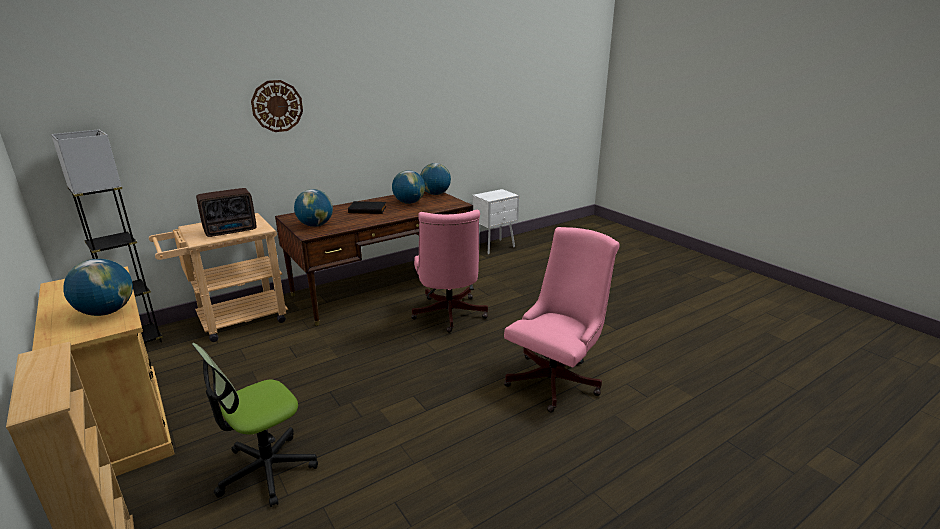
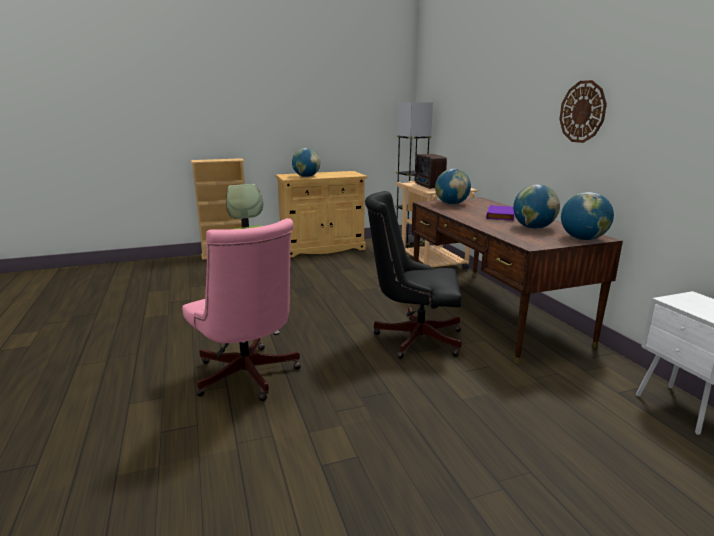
camera: 105 degrees right, 5 degrees down
wall clock [251,80,303,132] -> wall clock moved to [559,80,607,143]
black book [348,201,387,214] -> purple book [486,205,515,220]
pink office chair [411,210,488,333] -> black office chair [365,191,462,359]

